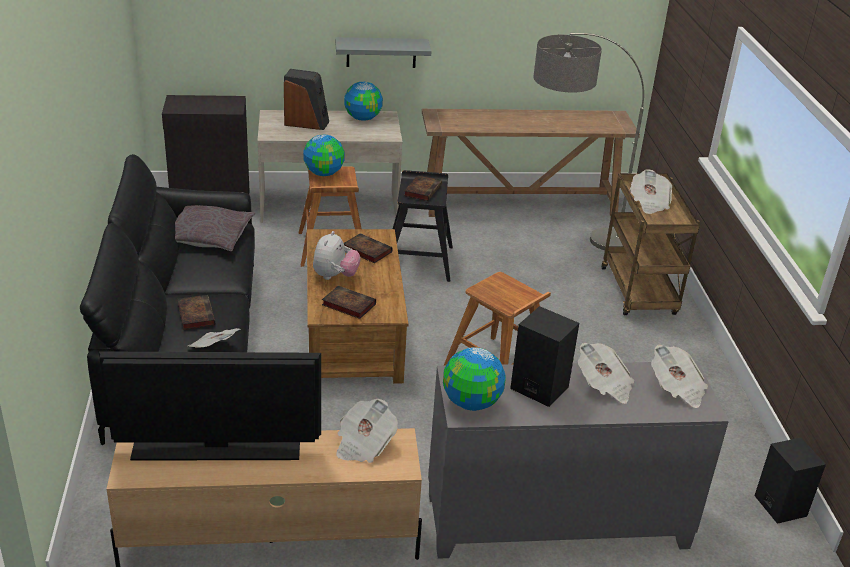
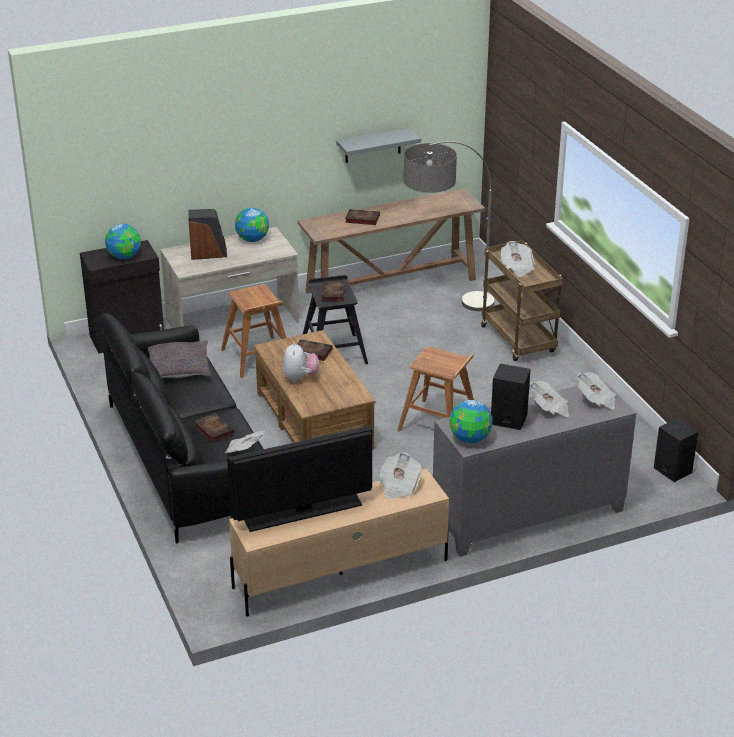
camera: 15 degrees left, 0 degrees up
globe [303,135,344,176] -> globe moved to [105,224,141,259]
book [322,286,376,319] -> book moved to [345,209,380,225]
grey shelf [335,37,431,68] -> grey shelf moved to [336,128,421,163]

